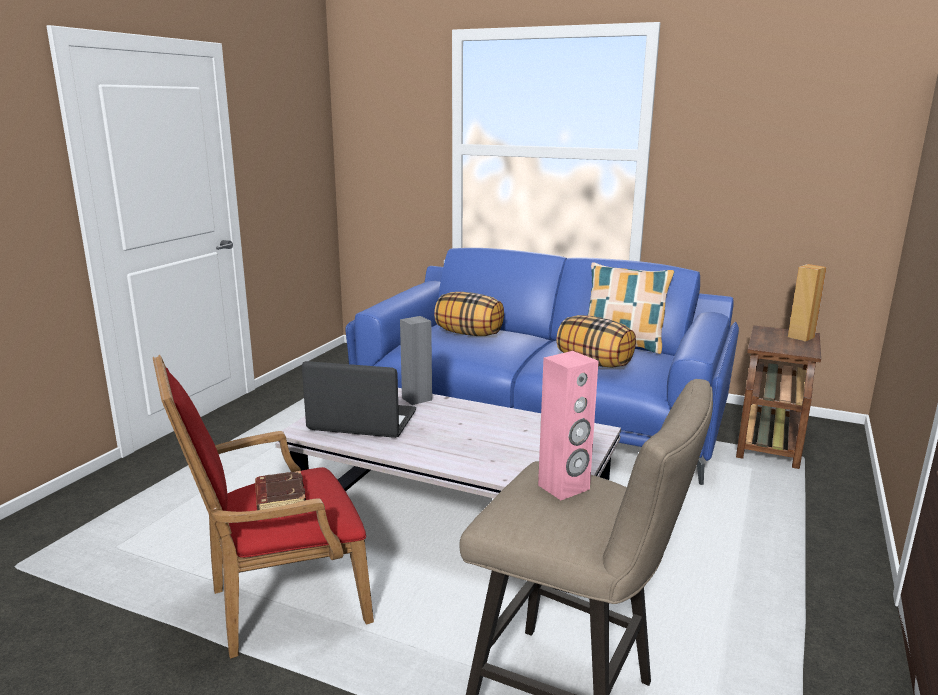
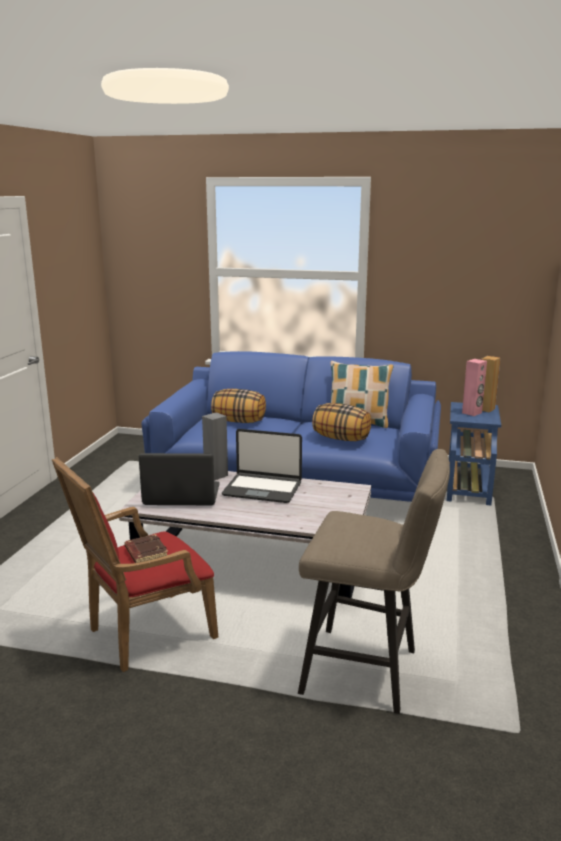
camera: 10 degrees left, 0 degrees up
pink speaker [538,351,599,500] -> pink speaker moved to [462,359,487,416]
brown side table [736,325,821,469] -> blue side table [447,402,501,506]
none -> laptop [222,429,302,503]

